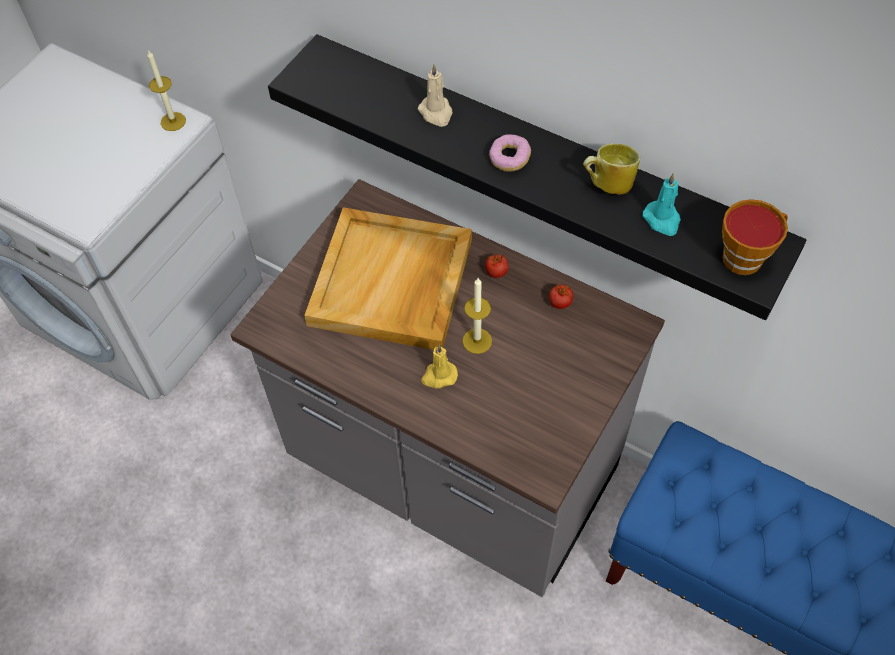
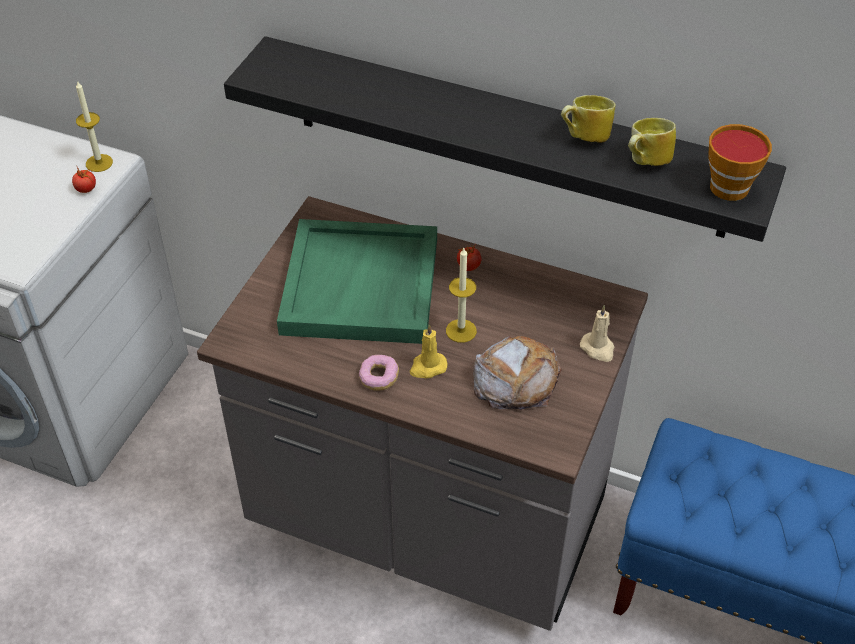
camera: 10 degrees left, 10 degrees down
beige tray [304,207,472,350] -> green tray [277,219,437,344]
beige candle [418,64,453,127] -> beige candle moved to [580,305,614,362]
donut [489,134,531,172] -> donut moved to [359,355,399,391]
tomato [549,284,573,309] -> tomato moved to [72,165,96,193]
turquoise candle [643,173,681,236] -> mug [628,118,676,166]
none -> bread [474,336,562,410]

